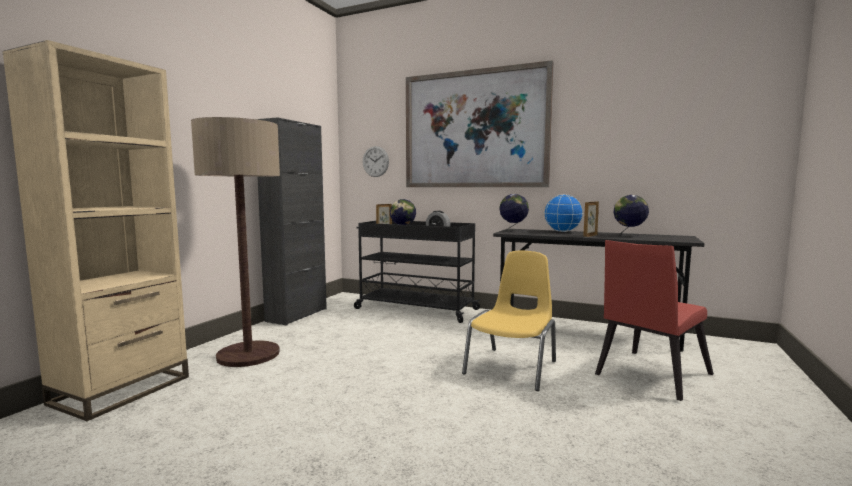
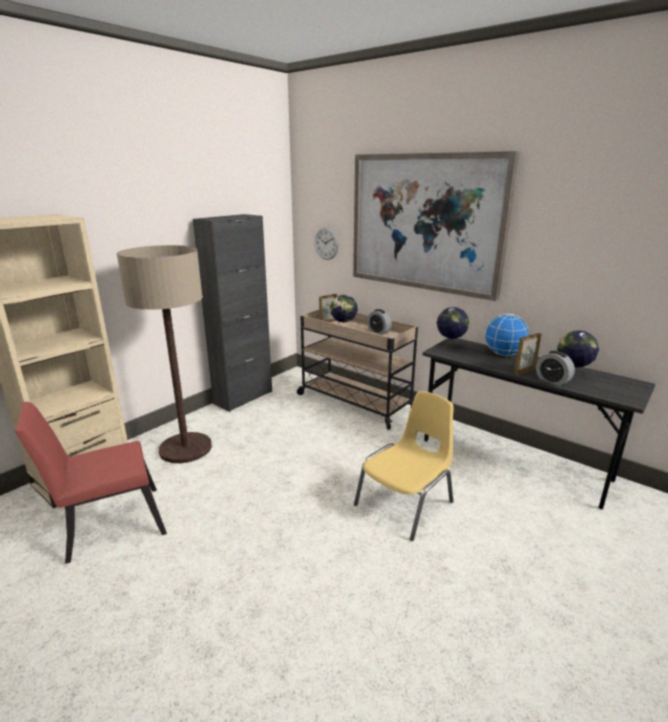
camera: 15 degrees right, 15 degrees up
black cart [354,220,481,323] -> beige cart [297,310,418,430]
red chair [595,240,714,401] -> red chair moved to [15,402,167,564]
none -> alarm clock [536,351,575,386]

